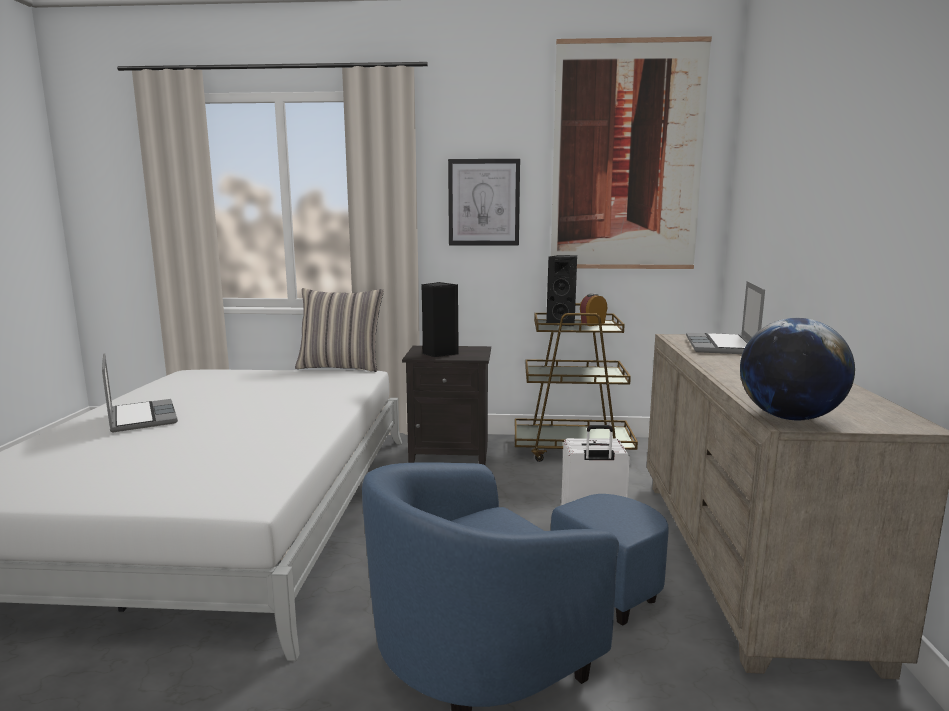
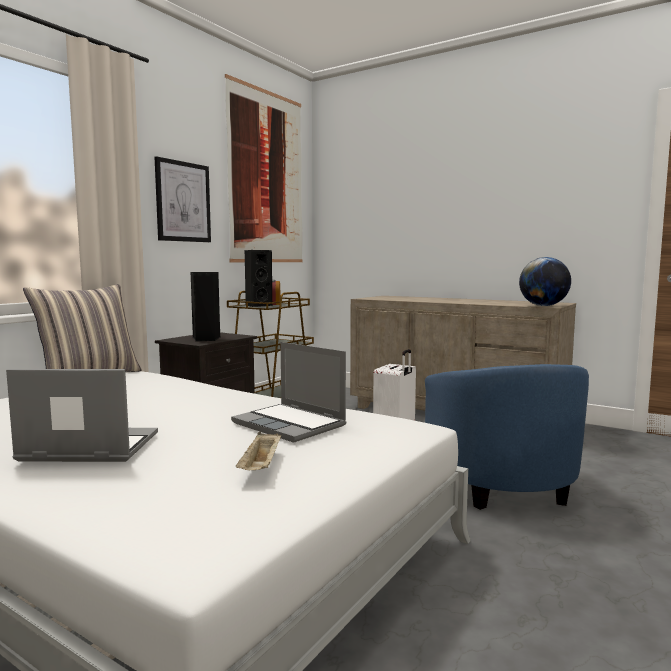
camera: 60 degrees left, 5 degrees down
laptop [686,281,765,354] -> laptop moved to [231,342,346,443]
none -> beige tray [236,432,281,470]

